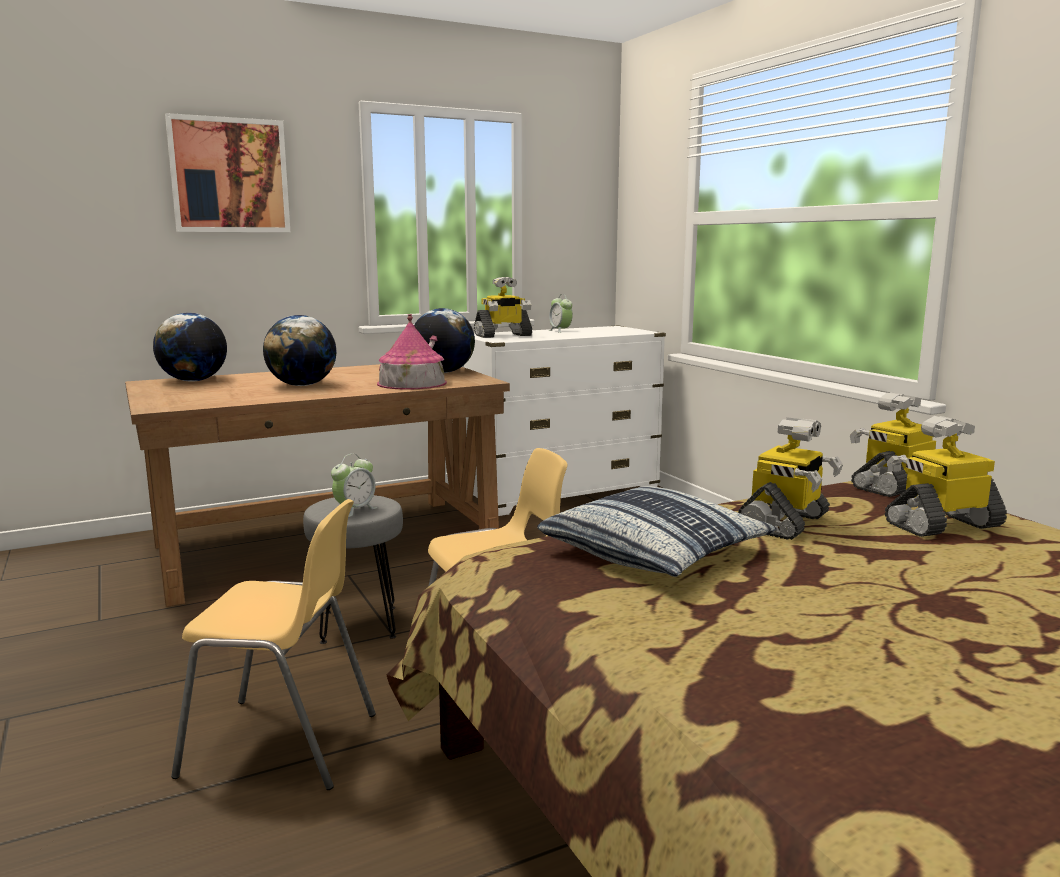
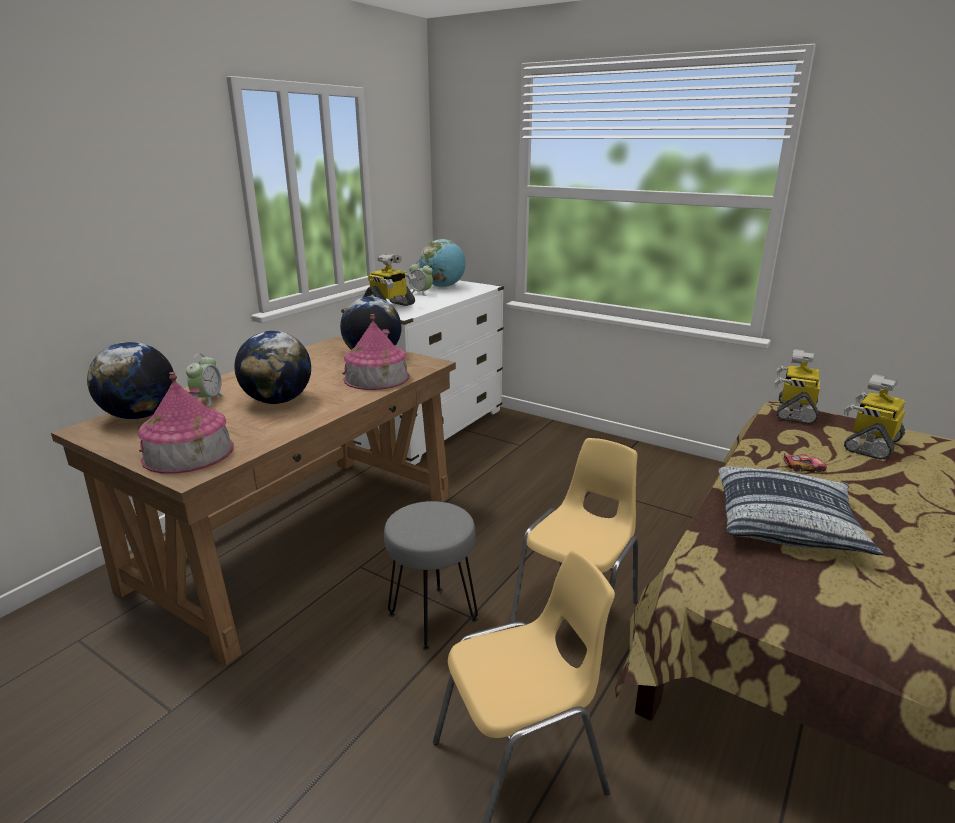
camera: 30 degrees left, 10 degrees up
picture [165,113,290,232] -> none
alarm clock [331,454,377,517] -> alarm clock moved to [186,354,225,406]
toy robot [738,417,843,540] -> toy car [783,453,827,472]
none -> toy house [138,372,234,474]
none -> globe [419,239,466,287]

